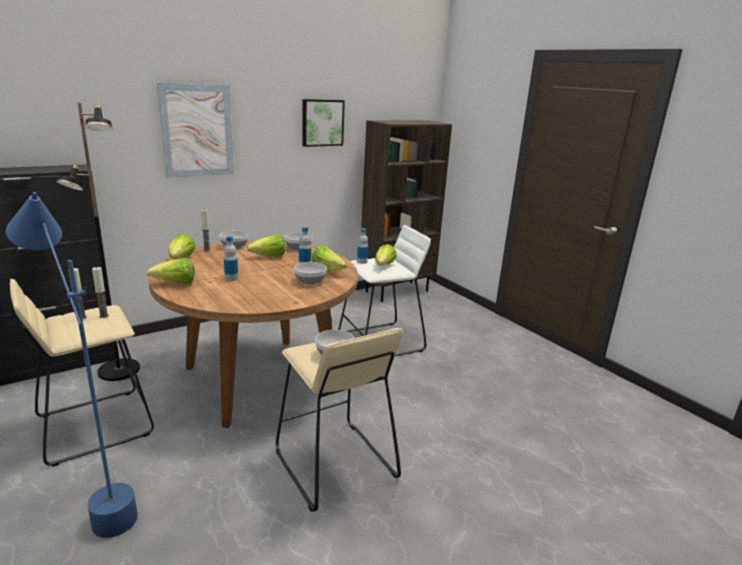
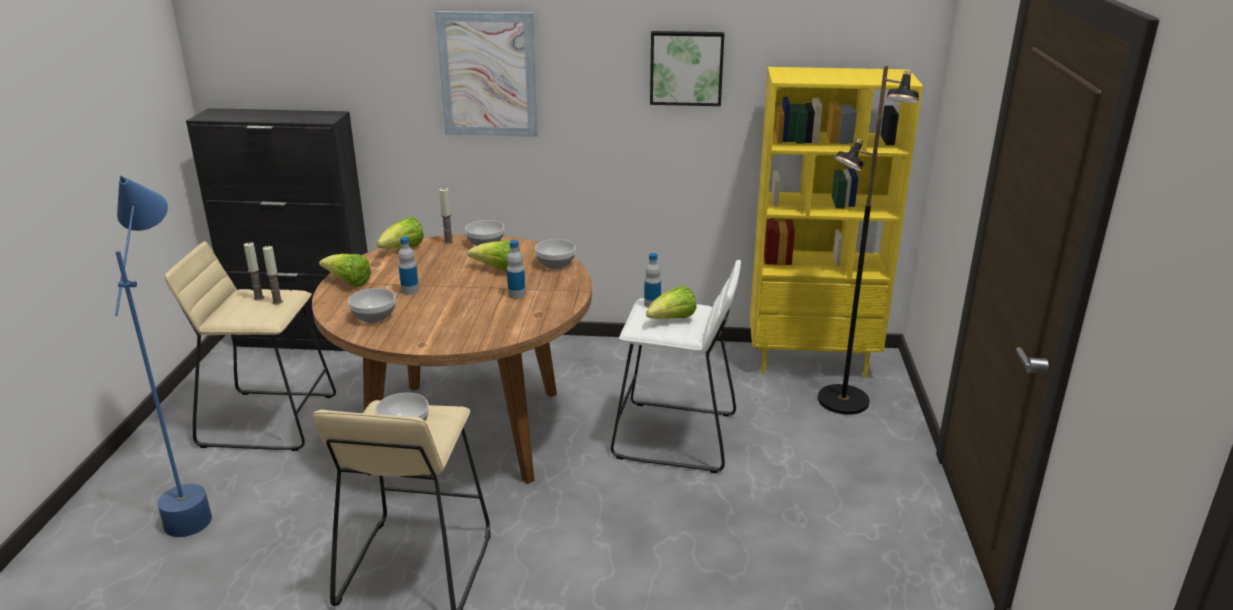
camera: 40 degrees right, 5 degrees up
black floor lamp [56,103,140,381] -> black floor lamp moved to [818,66,919,415]
bowl [294,262,327,285] -> bowl moved to [348,288,396,323]
lettuce [312,246,348,271] -> none
brown bookcase [361,120,452,302] -> yellow bookcase [750,67,923,378]

